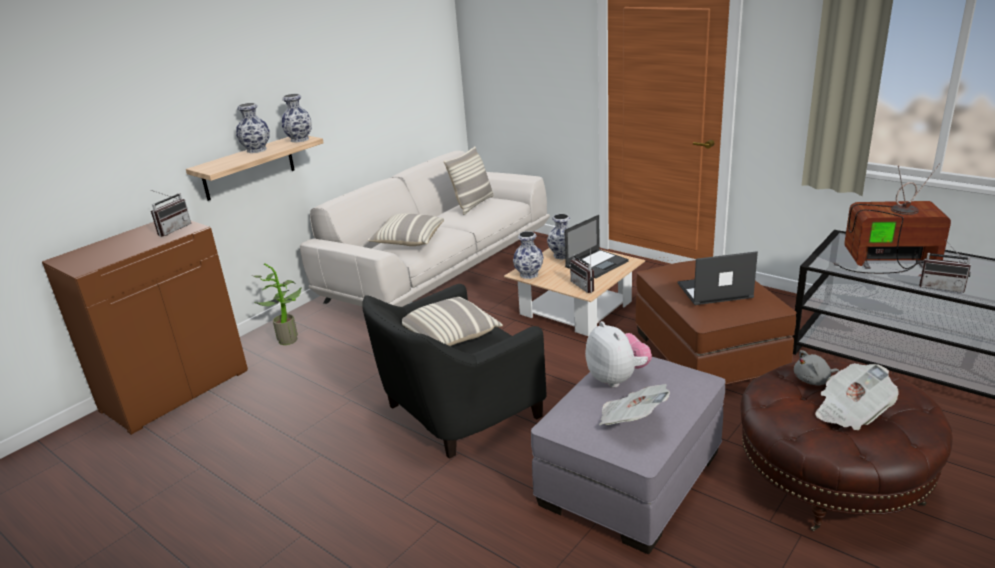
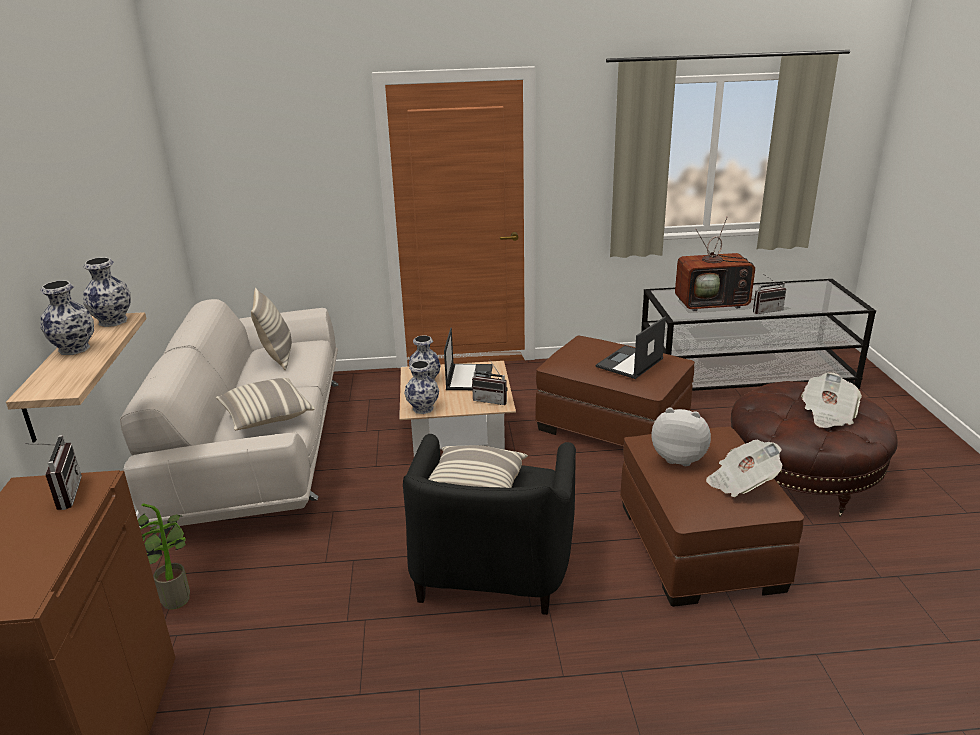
camera: 45 degrees left, 0 degrees up
grey ottoman [531,357,725,554] -> brown ottoman [620,427,804,607]
grey plush toy [794,350,840,386] -> none
television [834,163,951,276] -> television turned 150 degrees counterclockwise [675,216,755,311]

